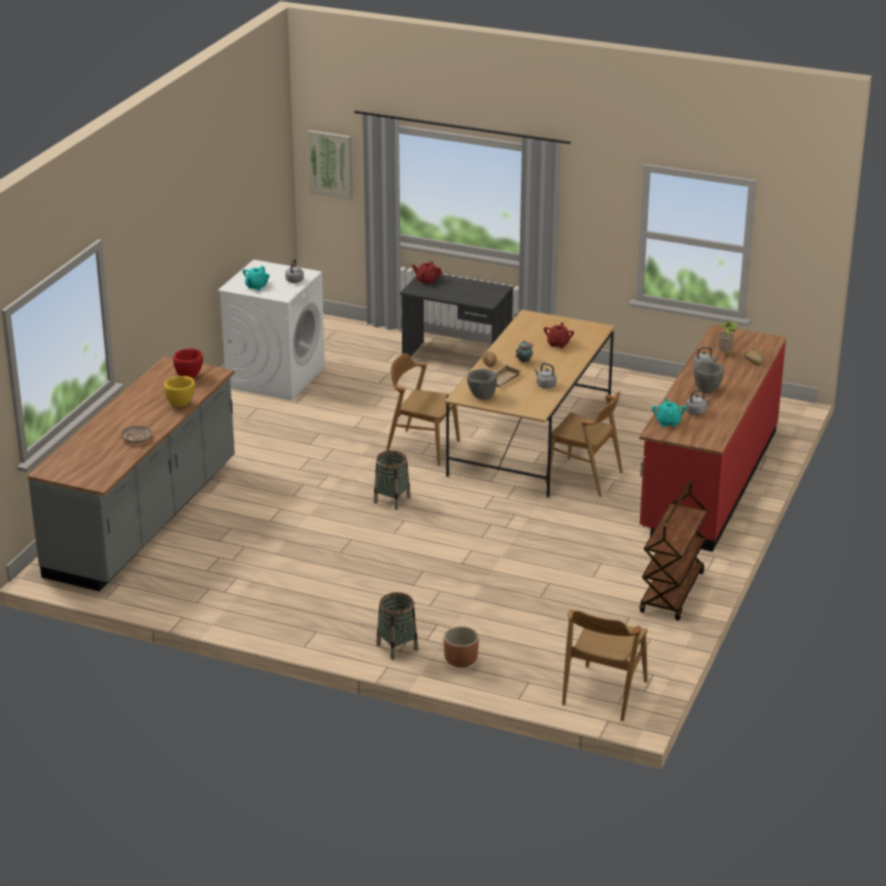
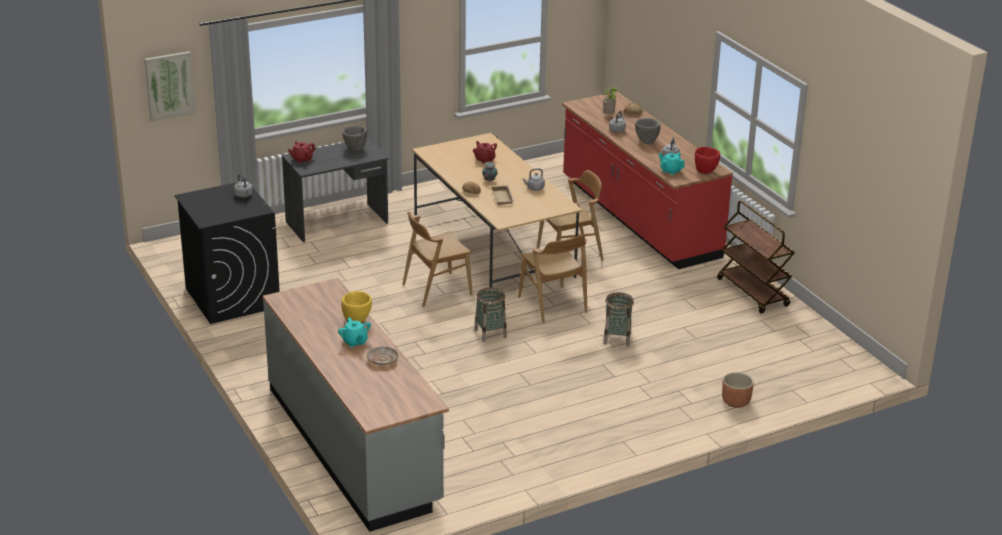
camera: 50 degrees left, 0 degrees up
red bowl [173,348,203,378] -> red bowl moved to [695,147,720,174]
white washing machine [218,260,325,401] -> black washing machine [175,180,280,324]
turquoise teapot [242,266,270,290] -> turquoise teapot moved to [338,318,371,347]
basket [376,592,418,660] -> basket moved to [603,292,634,346]
grey bowl [467,369,497,400] -> grey bowl moved to [342,125,367,151]
brown chair [562,609,648,721] -> brown chair moved to [518,235,587,323]

